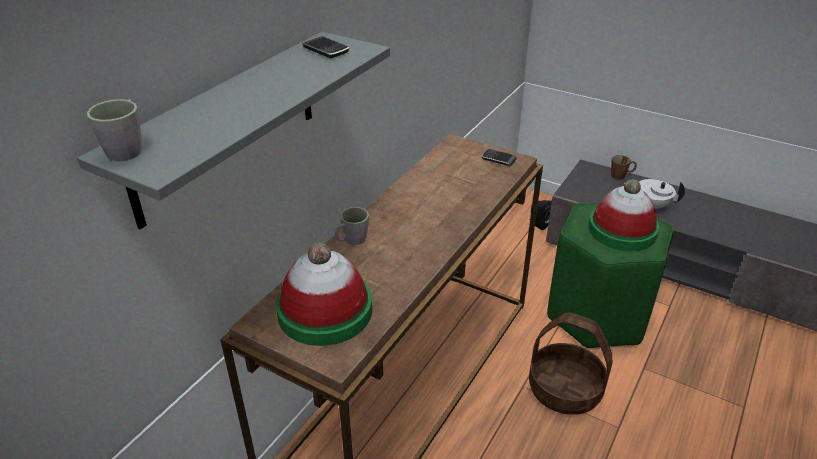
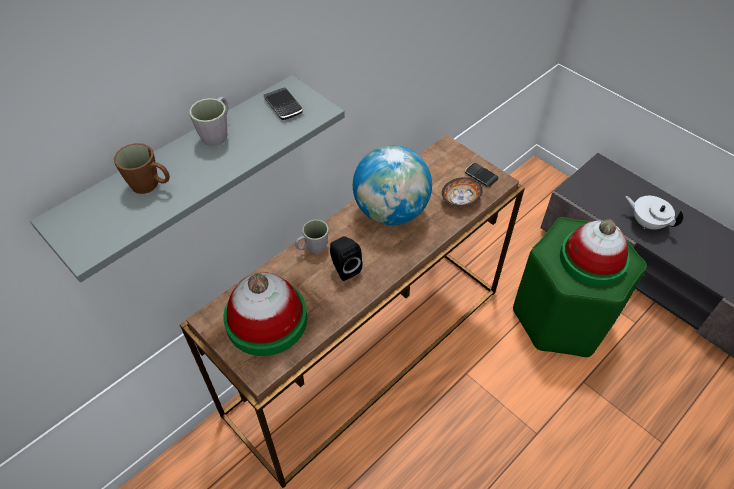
camera: 15 degrees right, 15 degrees up
grey mug [87,99,142,161] -> grey mug moved to [189,97,228,146]
black speaker [529,200,552,230] -> black speaker moved to [330,236,362,281]
basket [529,313,613,415] -> none
brown mug [611,155,637,180] -> brown mug moved to [114,143,170,194]
none -> globe [353,145,432,225]
none -> bowl [442,177,483,206]

